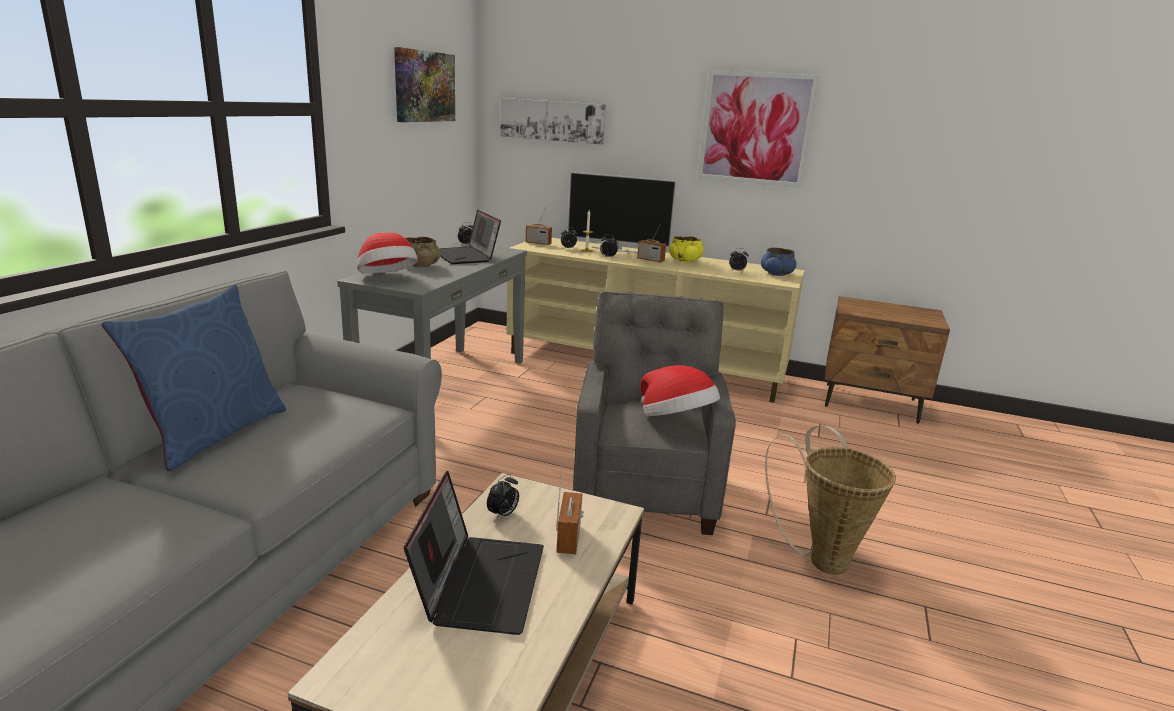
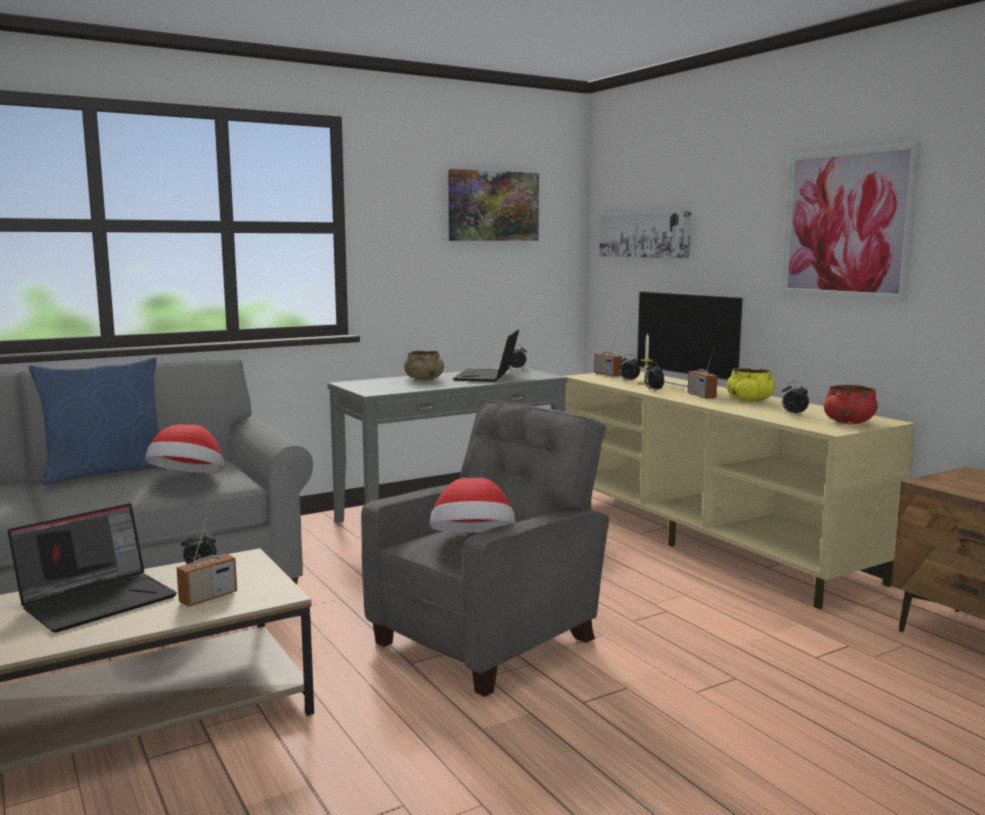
camera: 40 degrees right, 10 degrees down
hat [357,232,418,273] -> hat moved to [145,424,224,473]
blue bowl [761,248,796,276] -> red bowl [824,385,878,424]
basket [765,426,896,575] -> none

